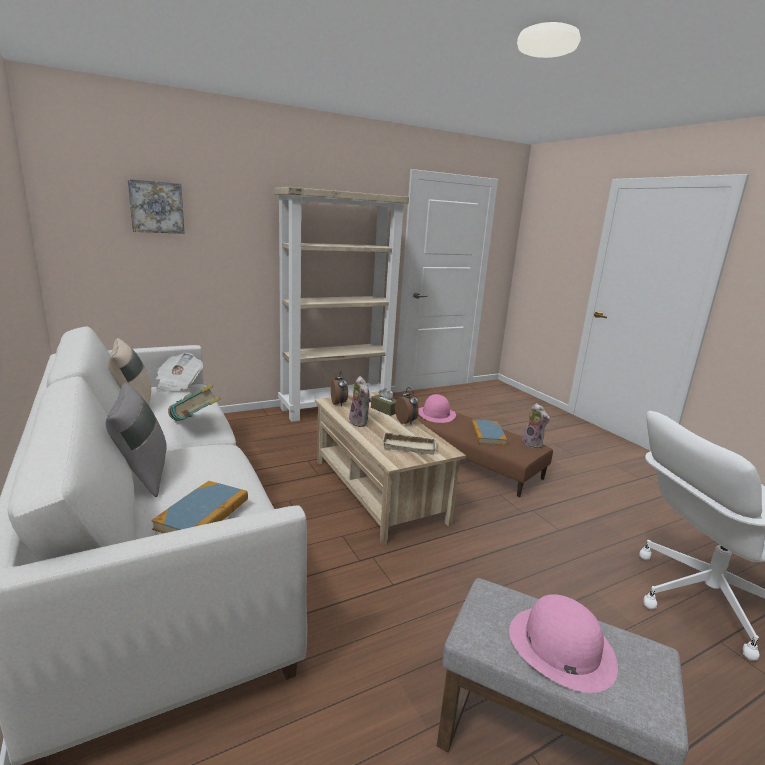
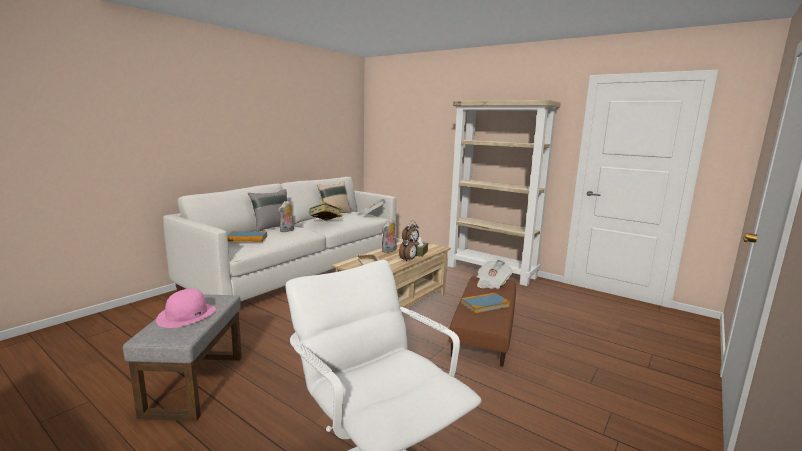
camera: 65 degrees right, 5 degrees down
picture [128,179,185,234] -> none
pink hat [418,394,456,423] -> newspaper [477,260,512,289]
plush toy [522,403,550,448] -> plush toy moved to [278,201,294,232]

